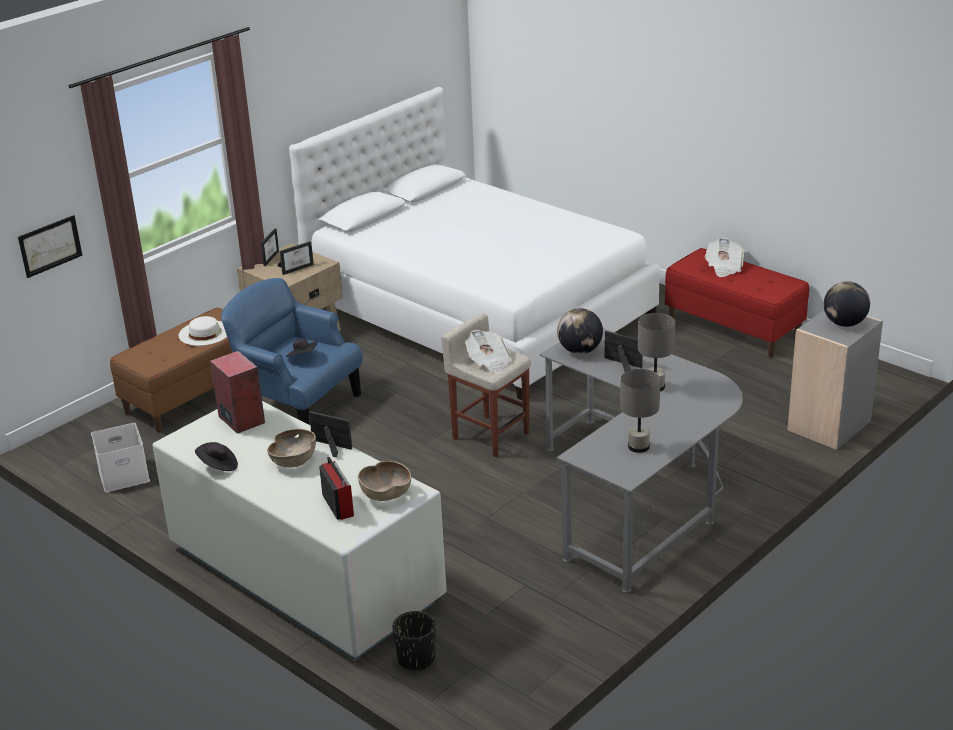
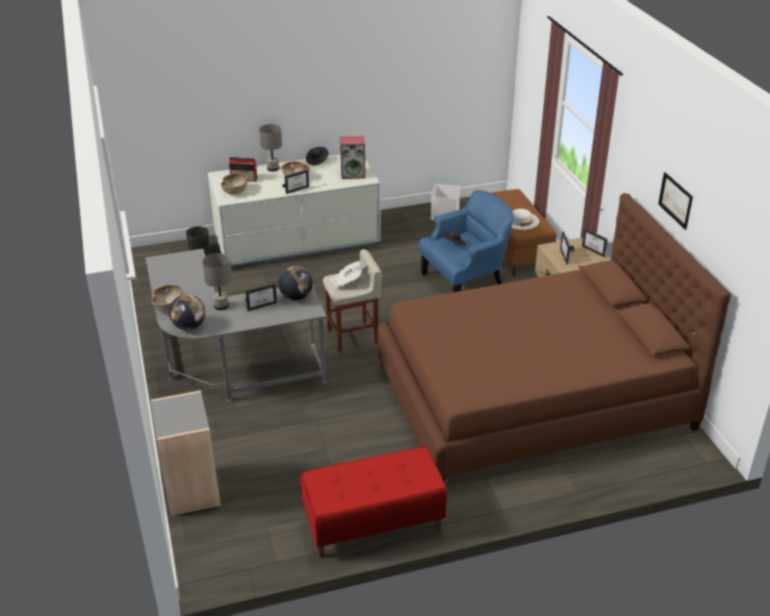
camera: 120 degrees right, 5 degrees up
picture [18,215,82,278] -> picture moved to [658,172,693,230]
white bed [289,87,660,400] -> brown bed [378,193,731,482]
grey table lamp [620,369,660,453] -> grey table lamp moved to [259,124,282,171]
newspaper [705,238,744,277] -> none
globe [824,281,870,327] -> globe moved to [169,294,205,330]
none -> brown bowl [152,285,183,312]

